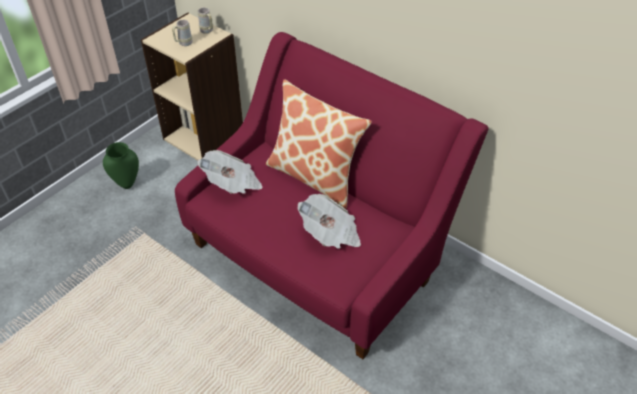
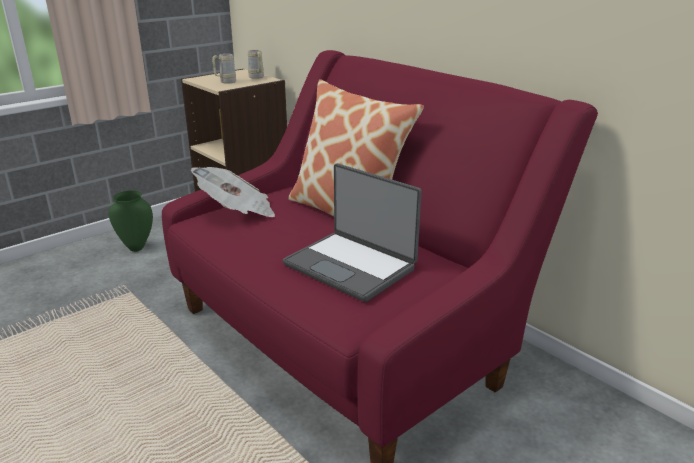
camera: 10 degrees right, 20 degrees down
newspaper [298,194,361,249] -> laptop [283,163,422,302]

